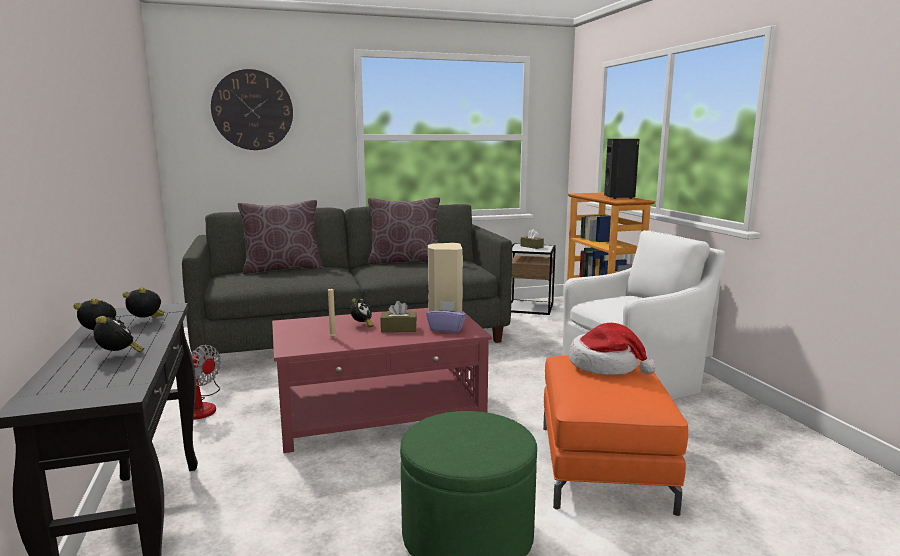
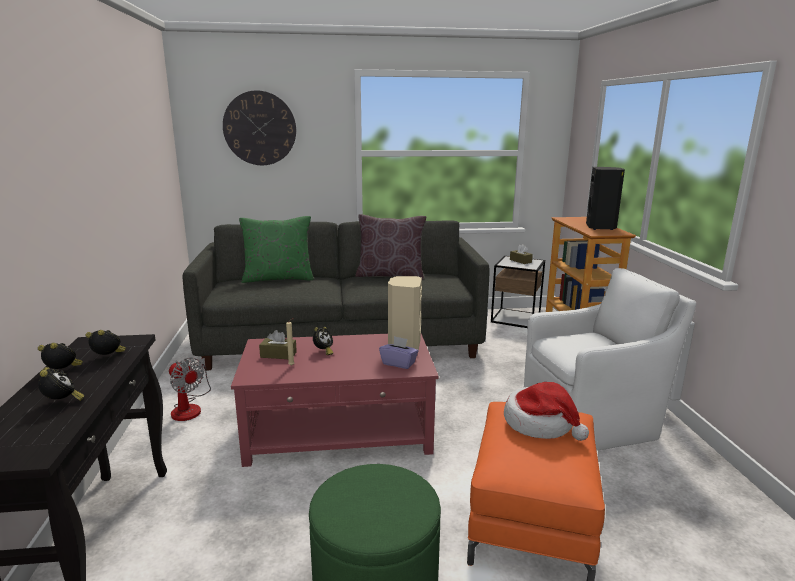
camera: 10 degrees right, 5 degrees up
brown pillow [238,200,323,274] -> green pillow [239,216,314,283]
brown tissue box [380,301,417,332] -> brown tissue box moved to [259,330,297,359]

